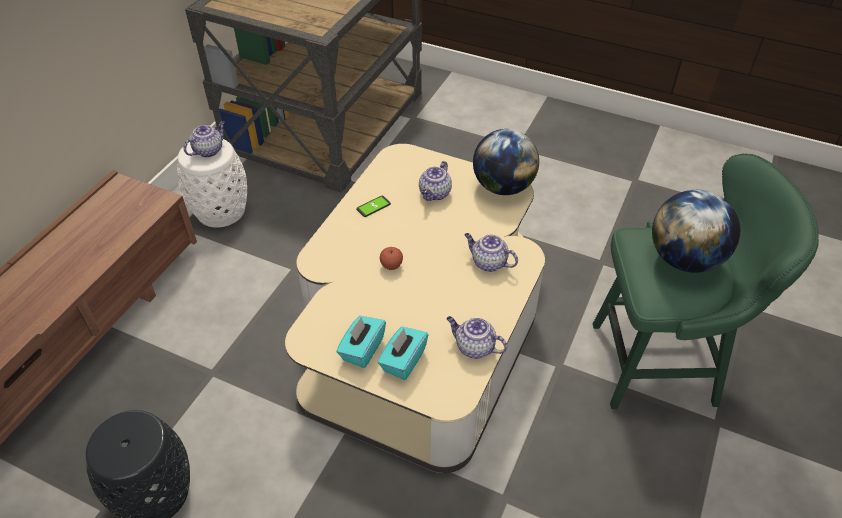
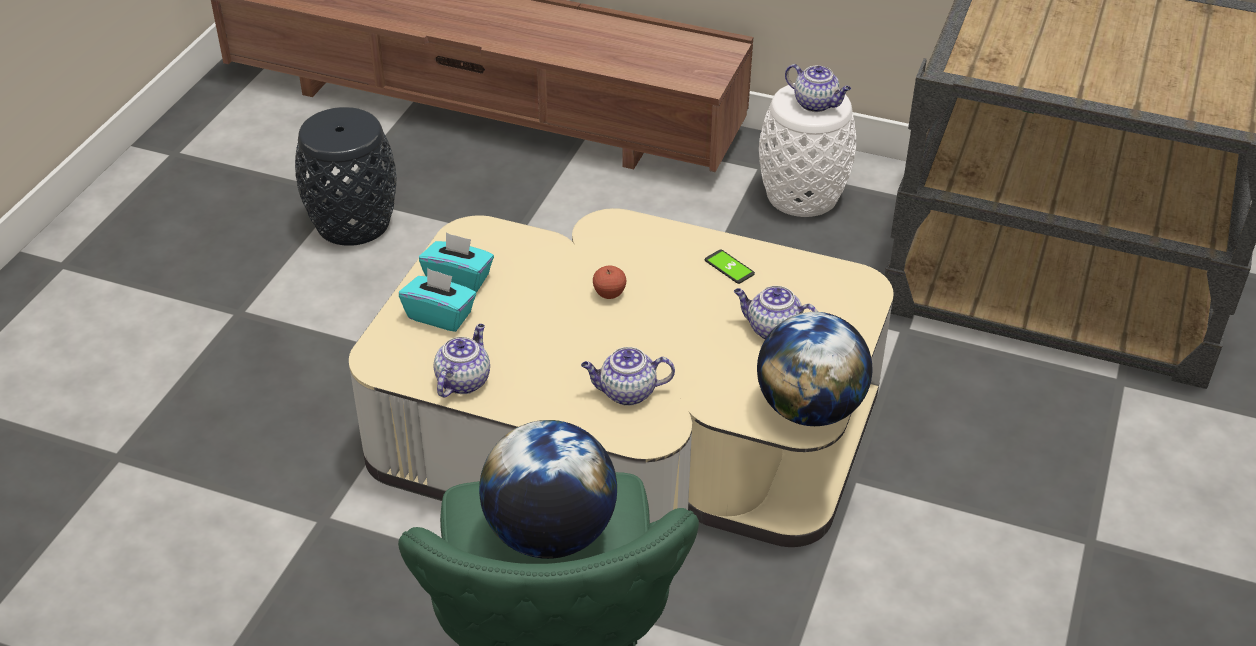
camera: 85 degrees right, 5 degrees down
teapot [464,233,518,272] -> teapot turned 120 degrees counterclockwise [581,347,675,406]

